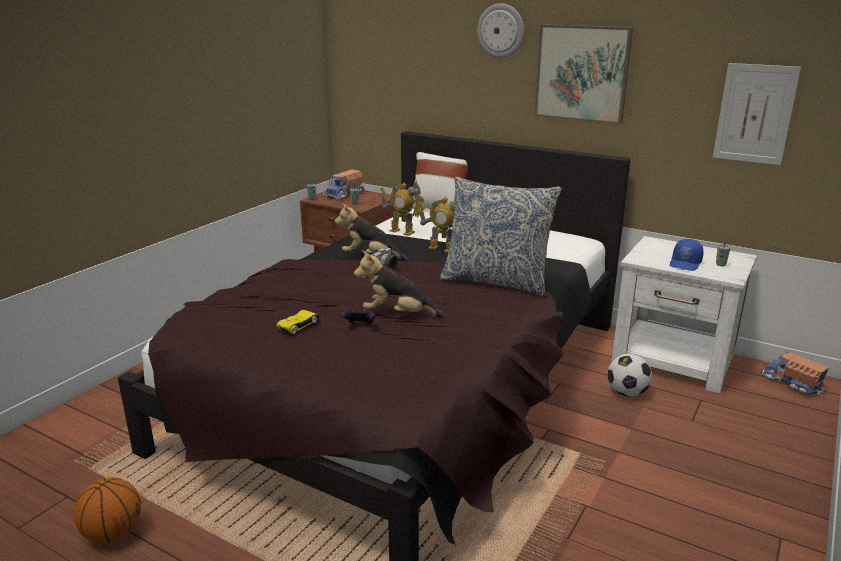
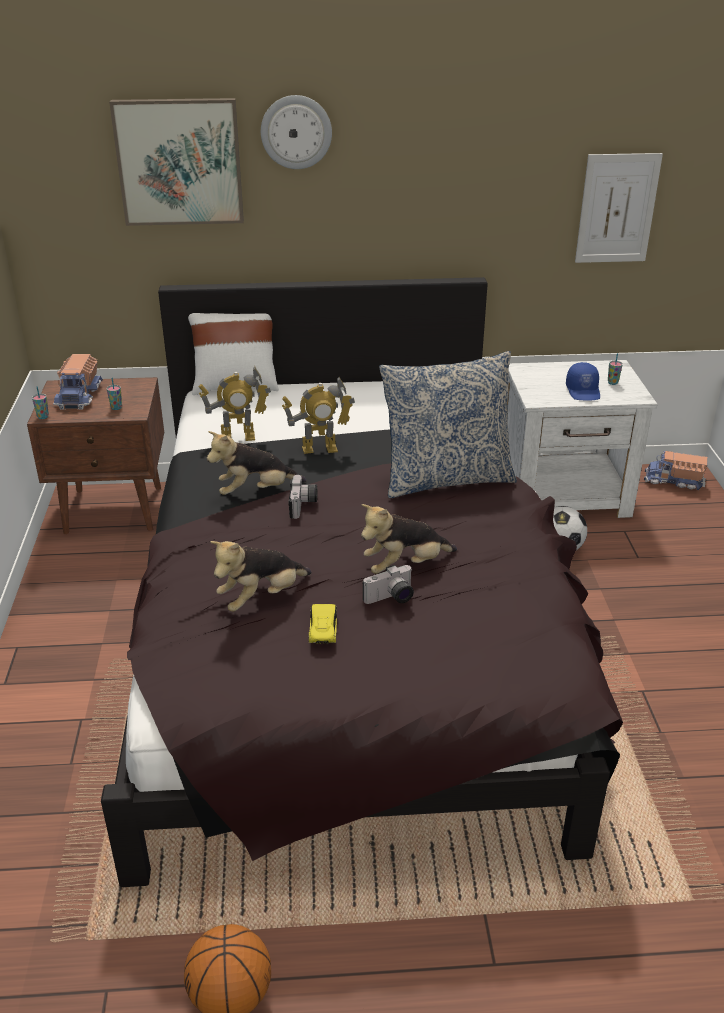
camera: 35 degrees left, 10 degrees up
game controller [342,309,375,324] -> camera [363,565,414,604]
picture [535,24,633,125] -> picture moved to [109,98,244,226]
none -> plush toy [210,541,312,612]

